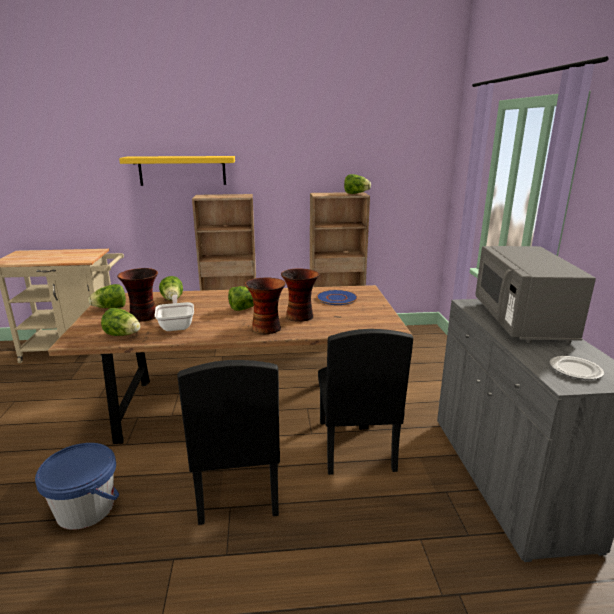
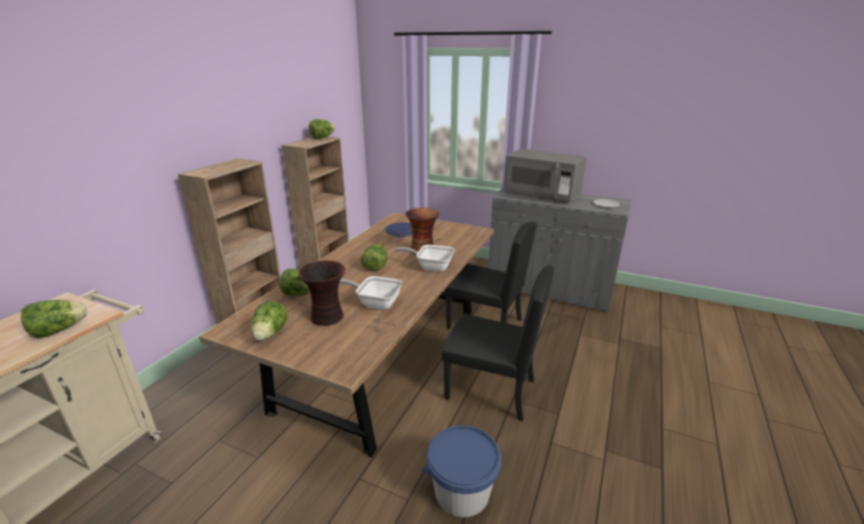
camera: 60 degrees left, 5 degrees up
lettuce [101,308,140,336] -> lettuce moved to [21,300,87,338]
yellow shelf [119,156,235,186] -> none
vase [245,278,286,334] -> frying pan [395,245,454,272]

